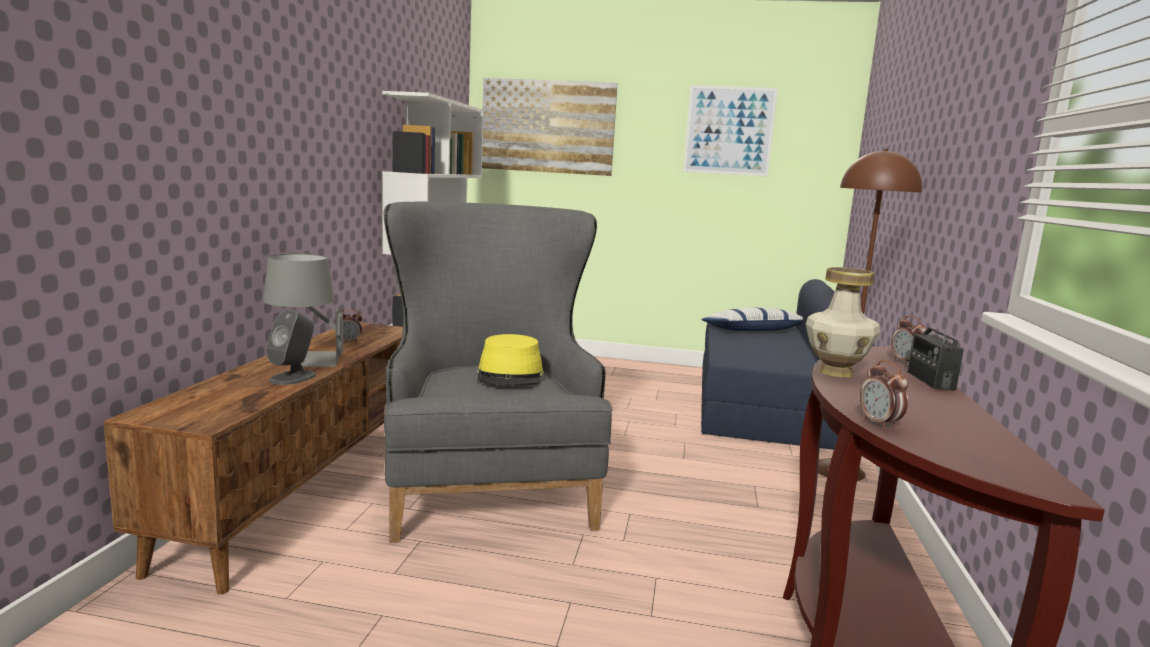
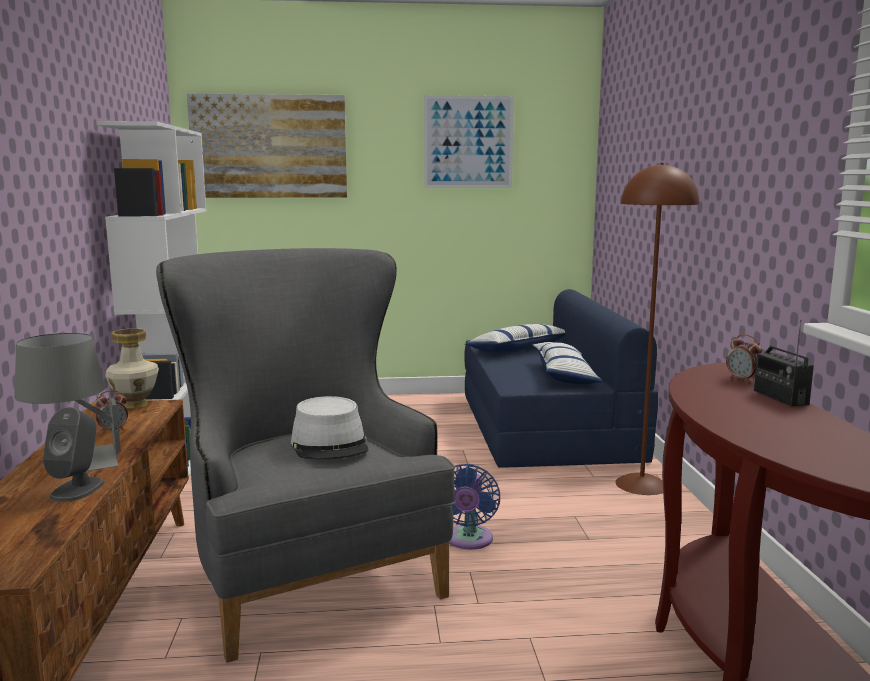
camera: 15 degrees left, 0 degrees up
yellow hat [477,334,544,385] -> grey hat [291,396,369,459]
vase [806,267,880,377] -> vase moved to [105,328,159,409]
alarm clock [860,360,909,429] -> none
none -> blue fan [449,464,500,550]
none -> pillow [532,342,603,384]

